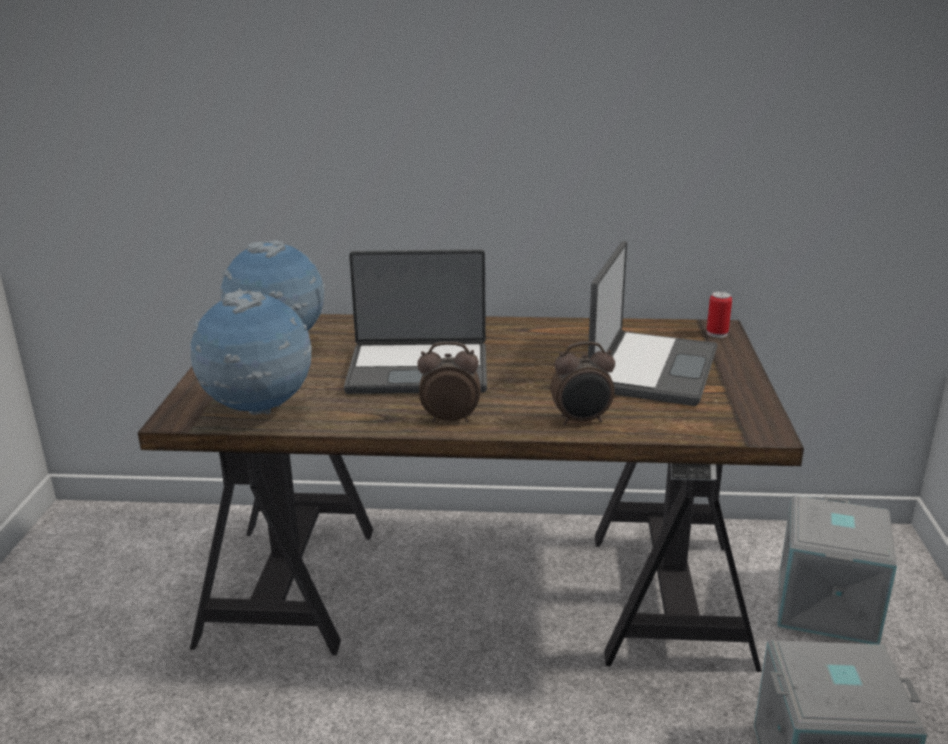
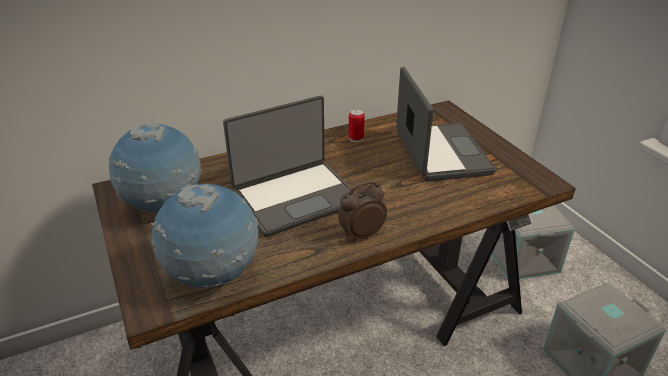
camera: 30 degrees left, 10 degrees up
alarm clock [551,342,615,425] -> none
can [707,291,732,338] -> can moved to [349,109,365,142]

